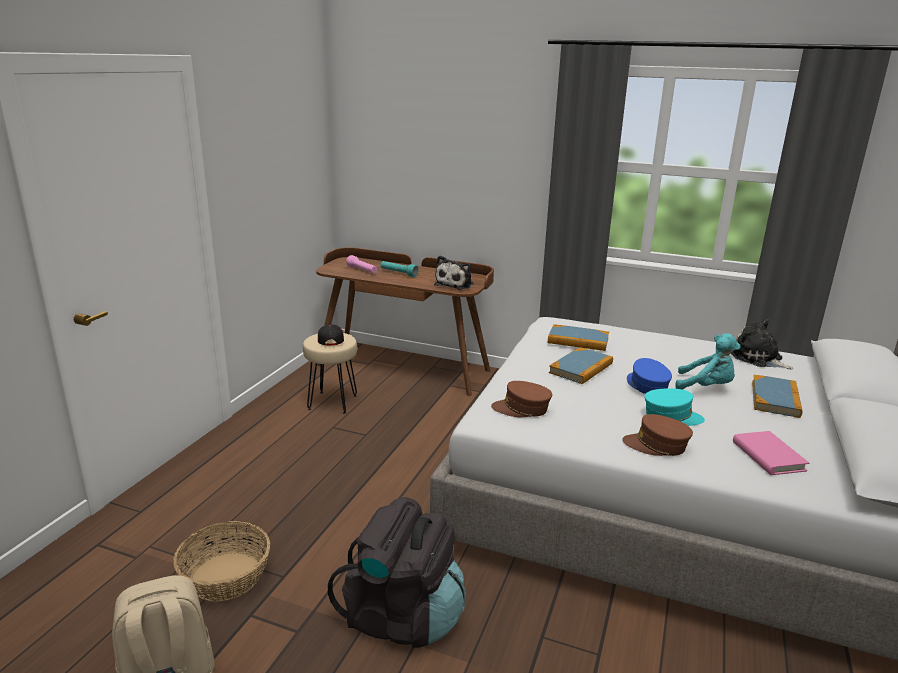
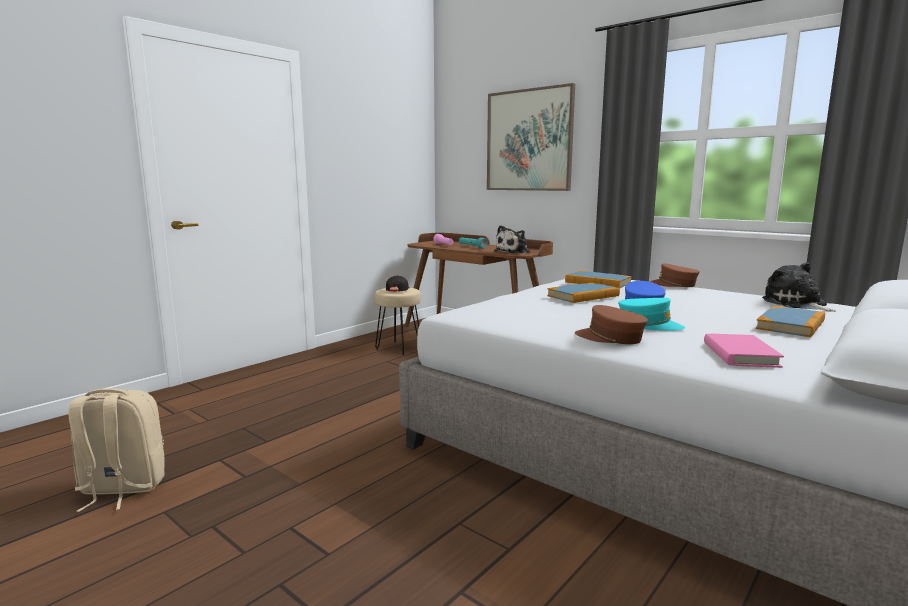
camera: 20 degrees right, 10 degrees down
basket [173,521,270,602] -> none
black backpack [328,497,466,648] -> none
brown cap [491,381,552,417] -> brown cap moved to [649,263,700,287]
turquoise plush toy [675,333,741,390] -> none
none -> picture [487,83,575,191]

